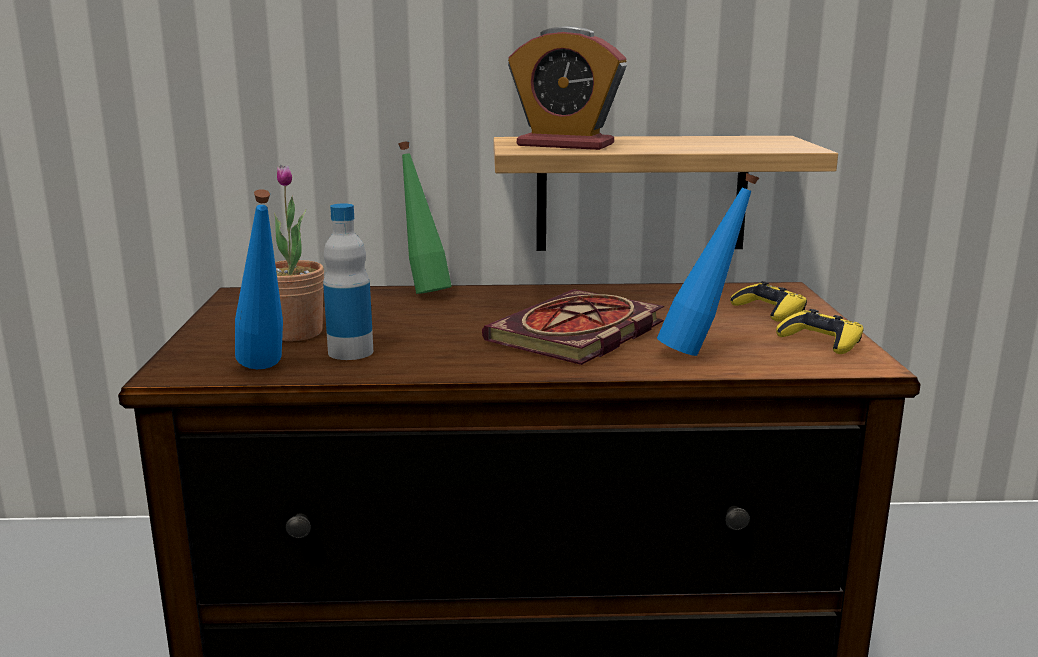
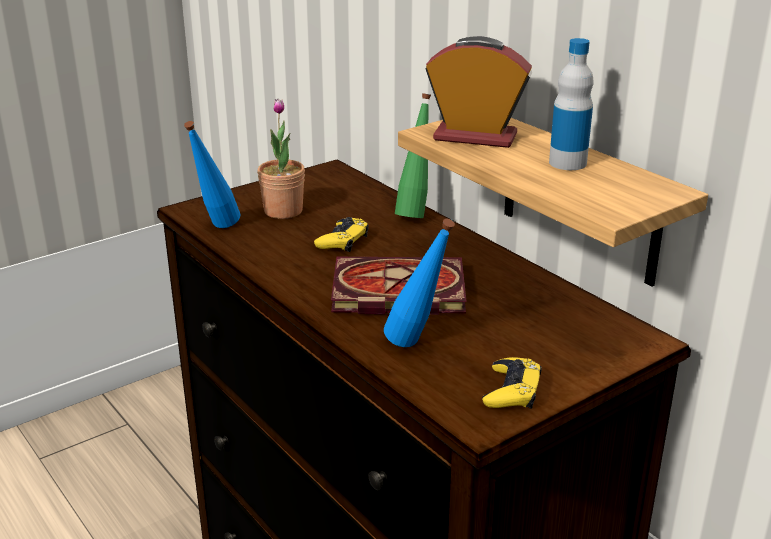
camera: 55 degrees right, 10 degrees up
bottle [323,203,373,360] -> bottle moved to [549,38,594,170]
alarm clock [508,26,627,150] -> alarm clock turned 120 degrees clockwise [426,36,532,148]
yellow game controller [730,281,807,322] -> yellow game controller moved to [314,217,369,252]

